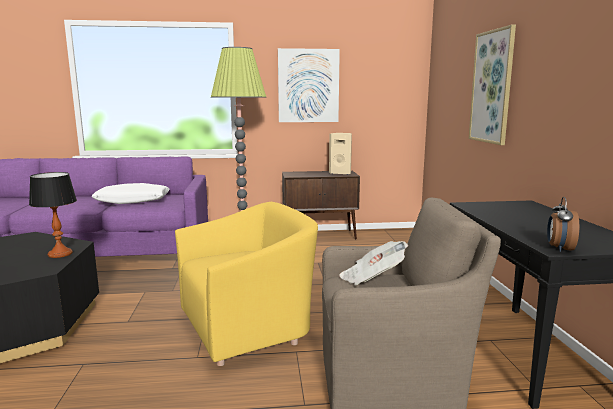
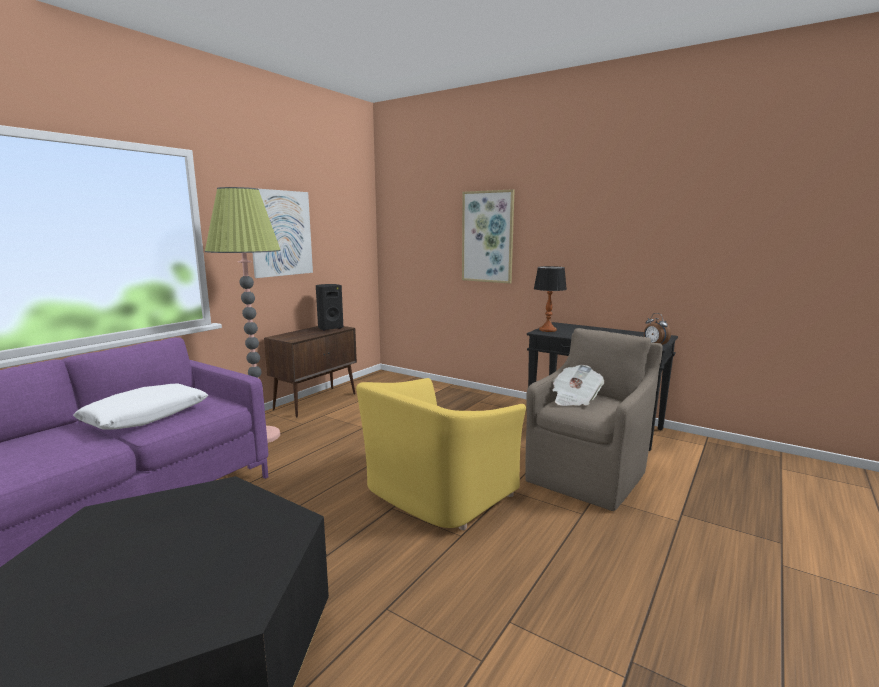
camera: 50 degrees left, 0 degrees up
table lamp [29,172,77,258] -> table lamp moved to [534,266,567,332]
yellow armchair [175,202,318,366] -> yellow armchair turned 150 degrees counterclockwise [356,378,526,530]
beige speaker [329,133,352,175] -> black speaker [316,284,343,331]

